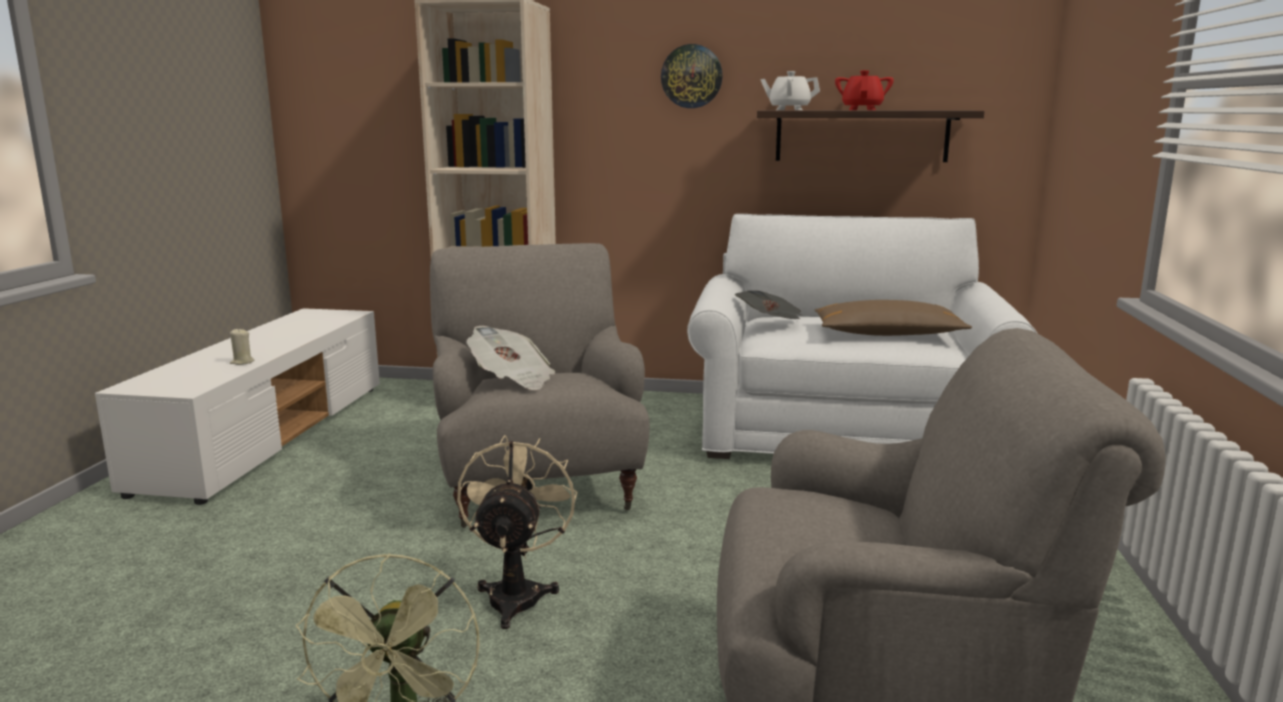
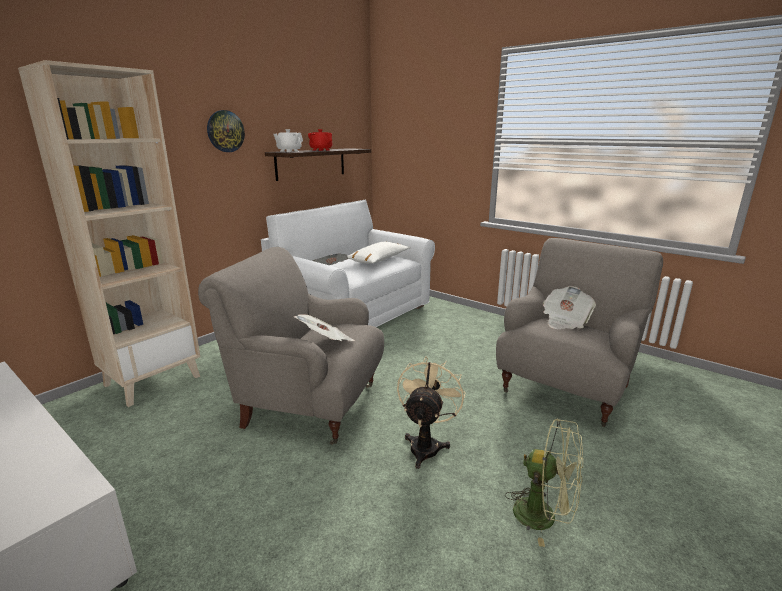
camera: 60 degrees left, 5 degrees up
beige candle [230,328,254,365] -> none
beige fan [457,435,577,629] -> beige fan turned 75 degrees clockwise [397,356,466,469]
brown pillow [814,300,972,336] -> white pillow [348,242,411,264]
none -> newspaper [543,286,596,329]

